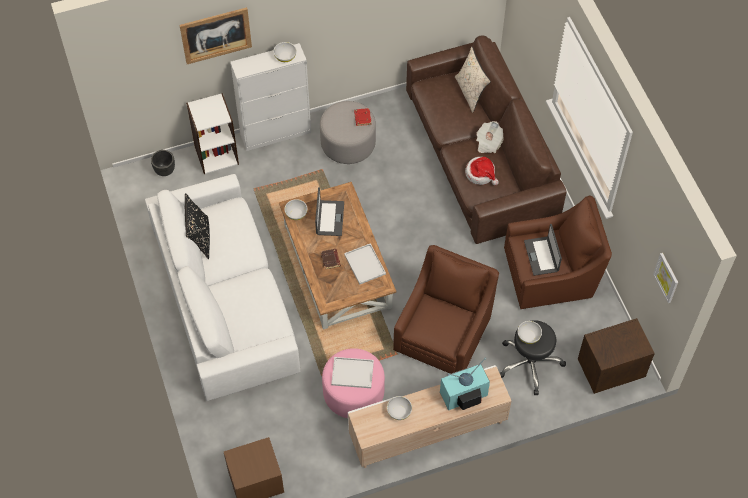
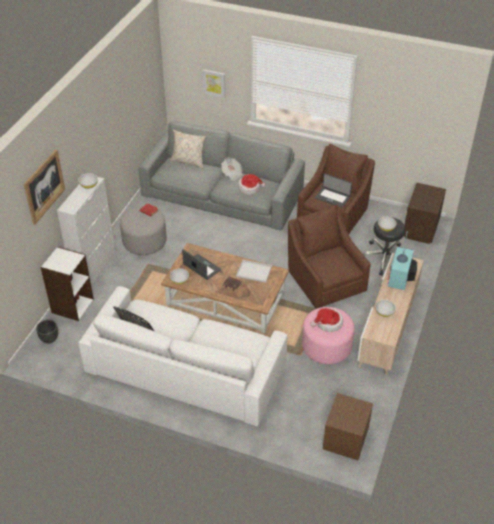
camera: 50 degrees left, 15 degrees down
white tray [331,357,374,388] -> hat [310,308,343,332]
brown sofa [406,35,566,244] -> grey sofa [138,121,305,230]
picture [653,253,678,303] -> picture moved to [202,69,225,98]

